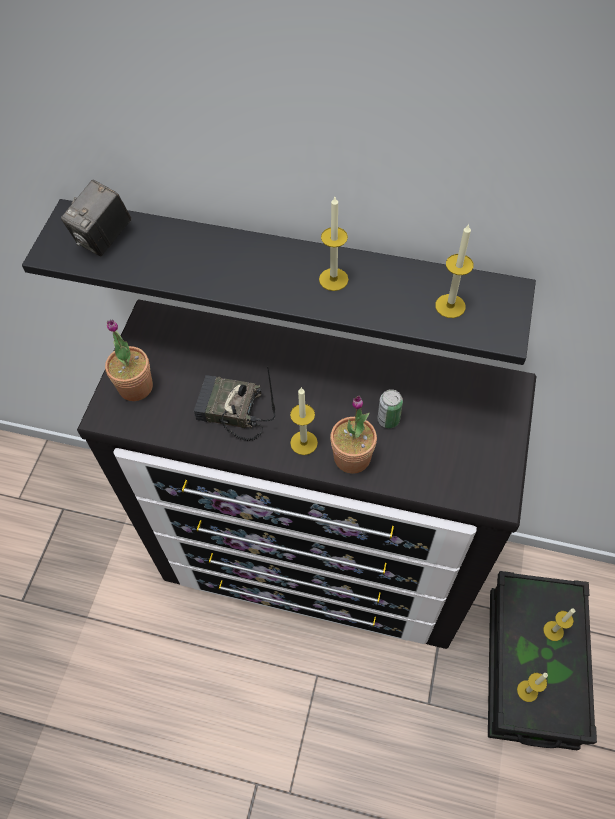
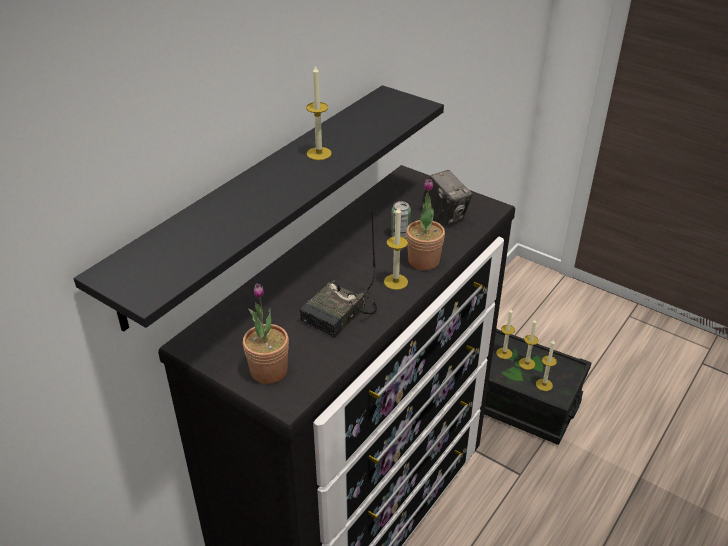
camera: 70 degrees left, 20 degrees down
camera [61,180,131,256] -> camera moved to [422,170,473,226]
candle [435,224,474,318] -> candle moved to [519,319,539,370]

